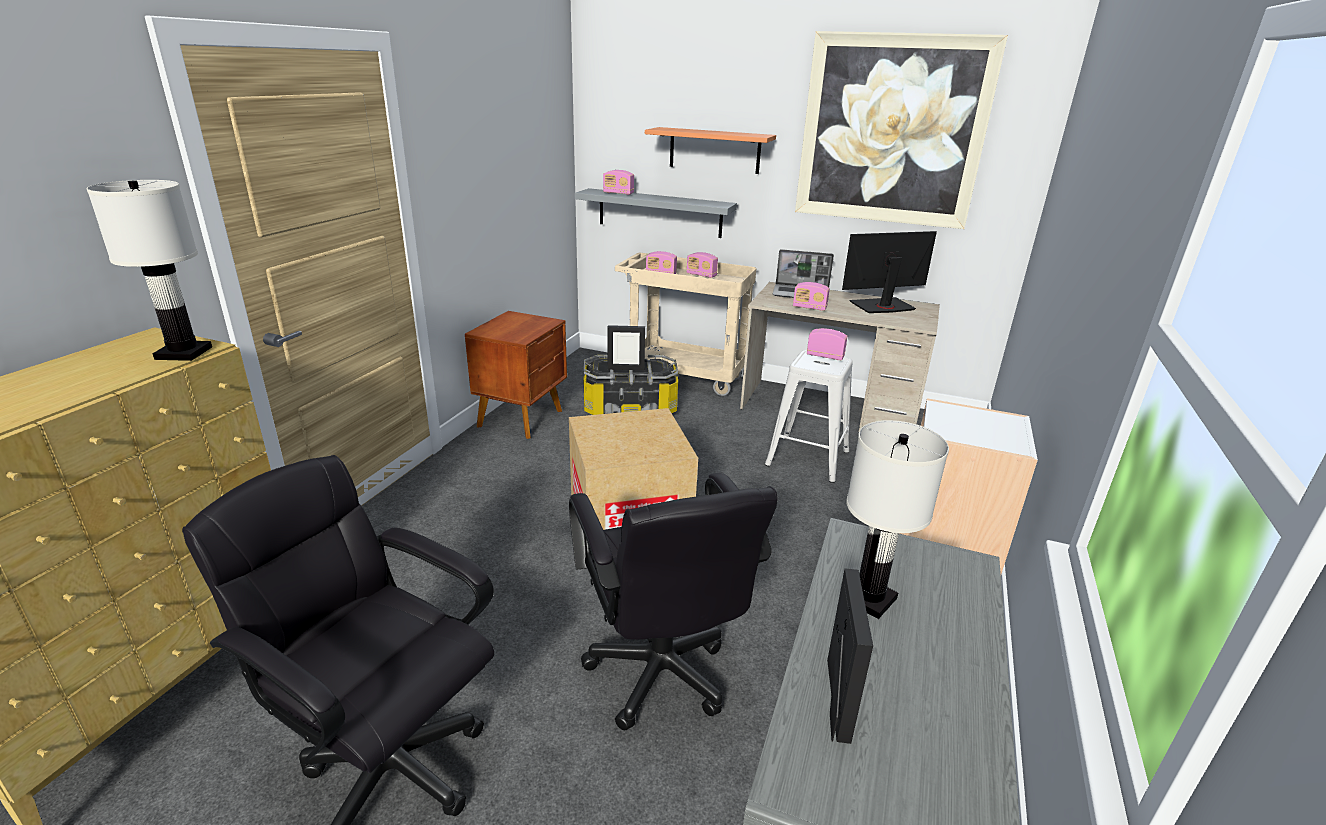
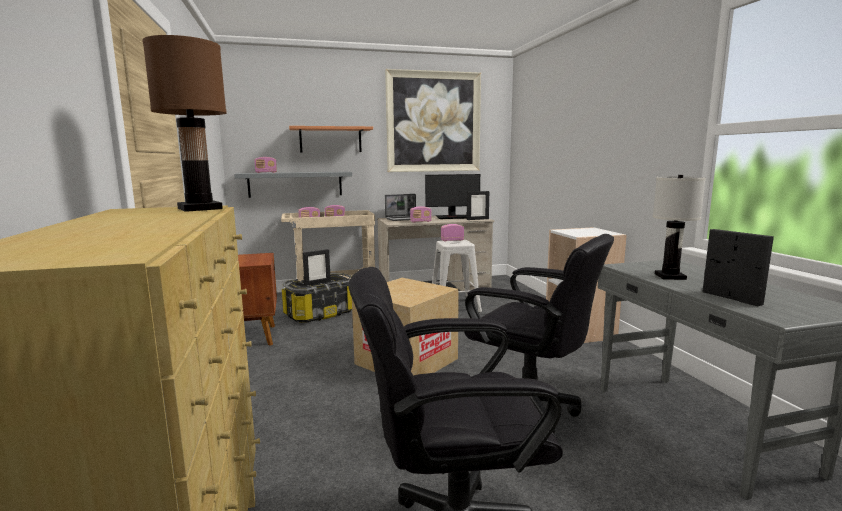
camera: 35 degrees left, 15 degrees down
white table lamp [86,180,212,361] -> brown table lamp [142,35,227,212]
monitor [842,231,937,313] -> monitor turned 135 degrees counterclockwise [425,174,480,219]
none -> picture frame [466,191,489,220]

